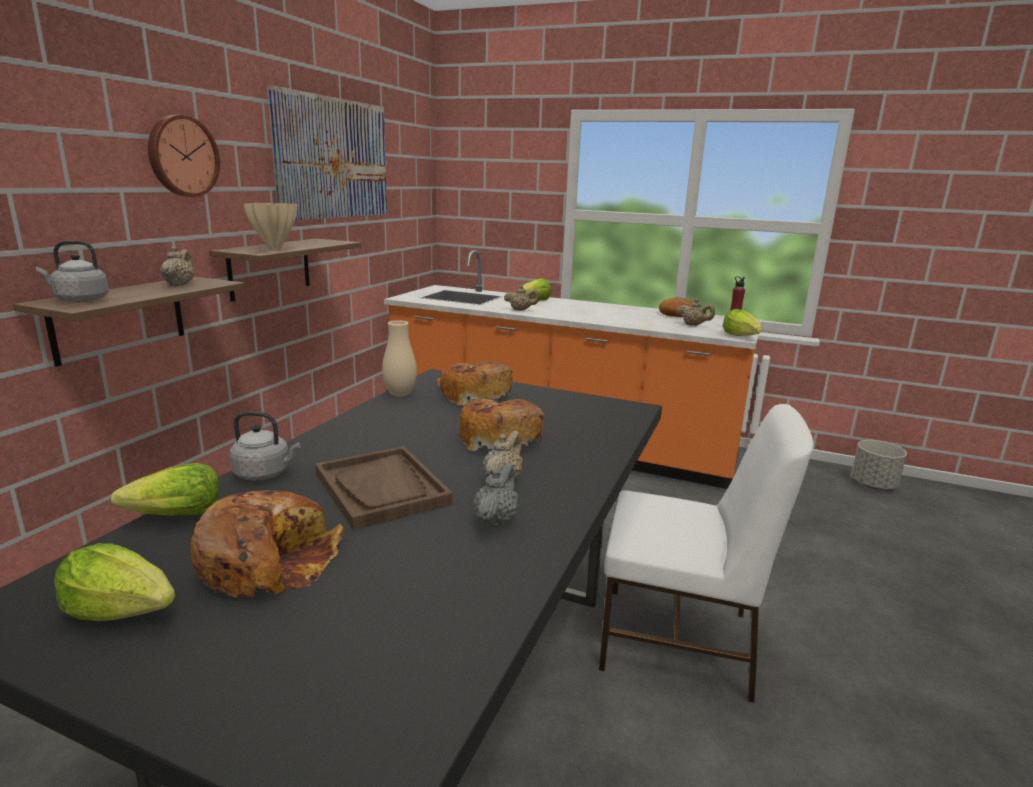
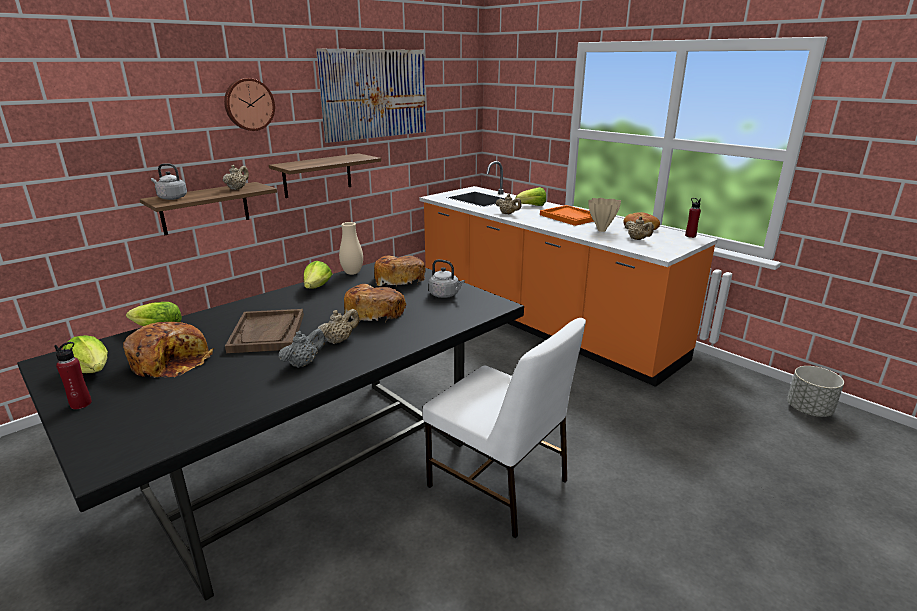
camera: 25 degrees right, 5 degrees up
grey kettle [229,411,300,480] -> grey kettle moved to [429,259,465,298]
beige vase [243,203,298,251] -> beige vase moved to [588,198,621,232]
lettuce [723,309,762,336] -> lettuce moved to [304,261,332,289]
none -> red bottle [54,342,92,409]
none -> orange tray [540,205,594,226]

